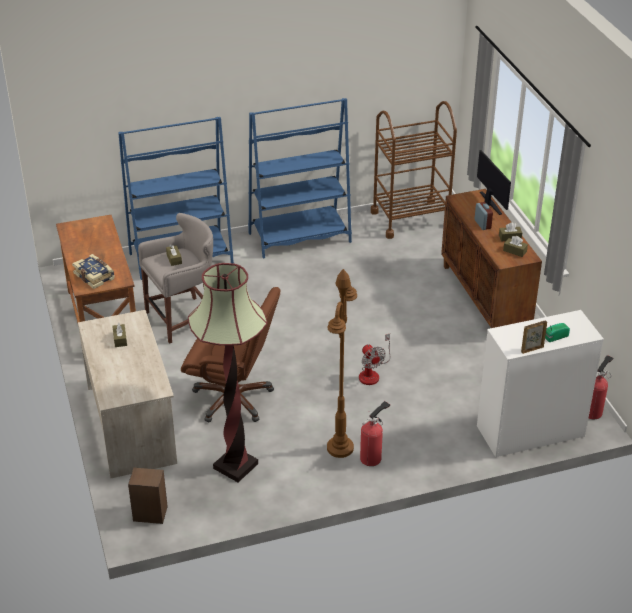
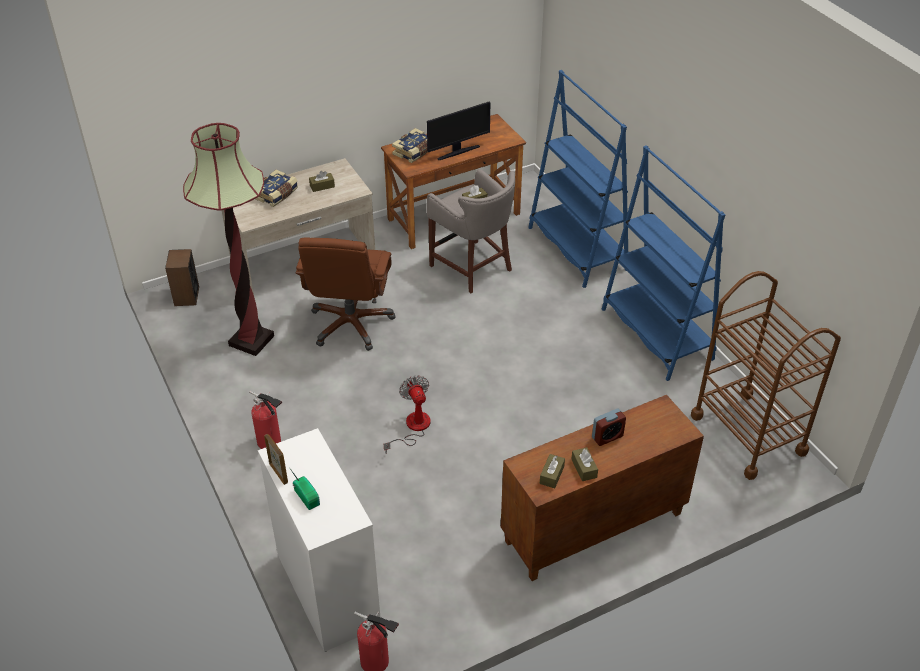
camera: 80 degrees right, 5 degrees up
brown floor lamp [327,269,357,458] -> none
fan [359,334,391,385] -> fan turned 105 degrees clockwise [384,375,431,453]
monitor [477,150,511,215] -> monitor moved to [427,101,490,160]
none -> book [255,170,298,207]

